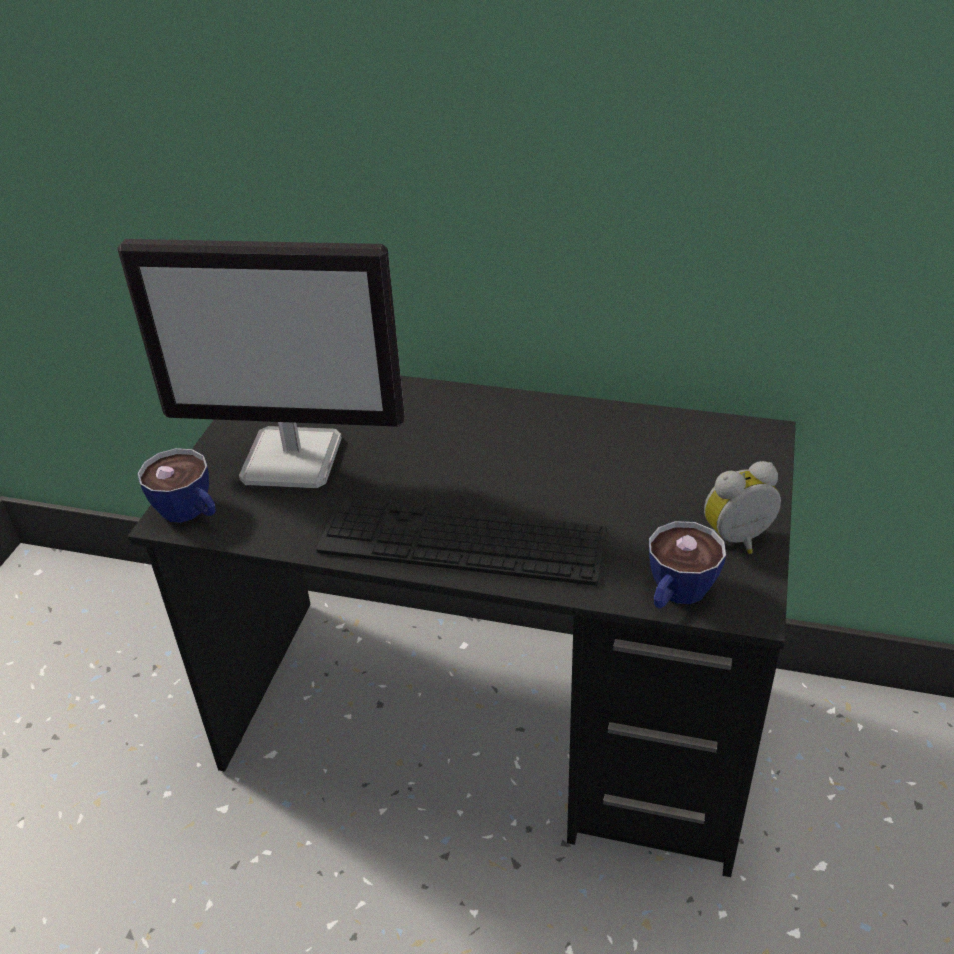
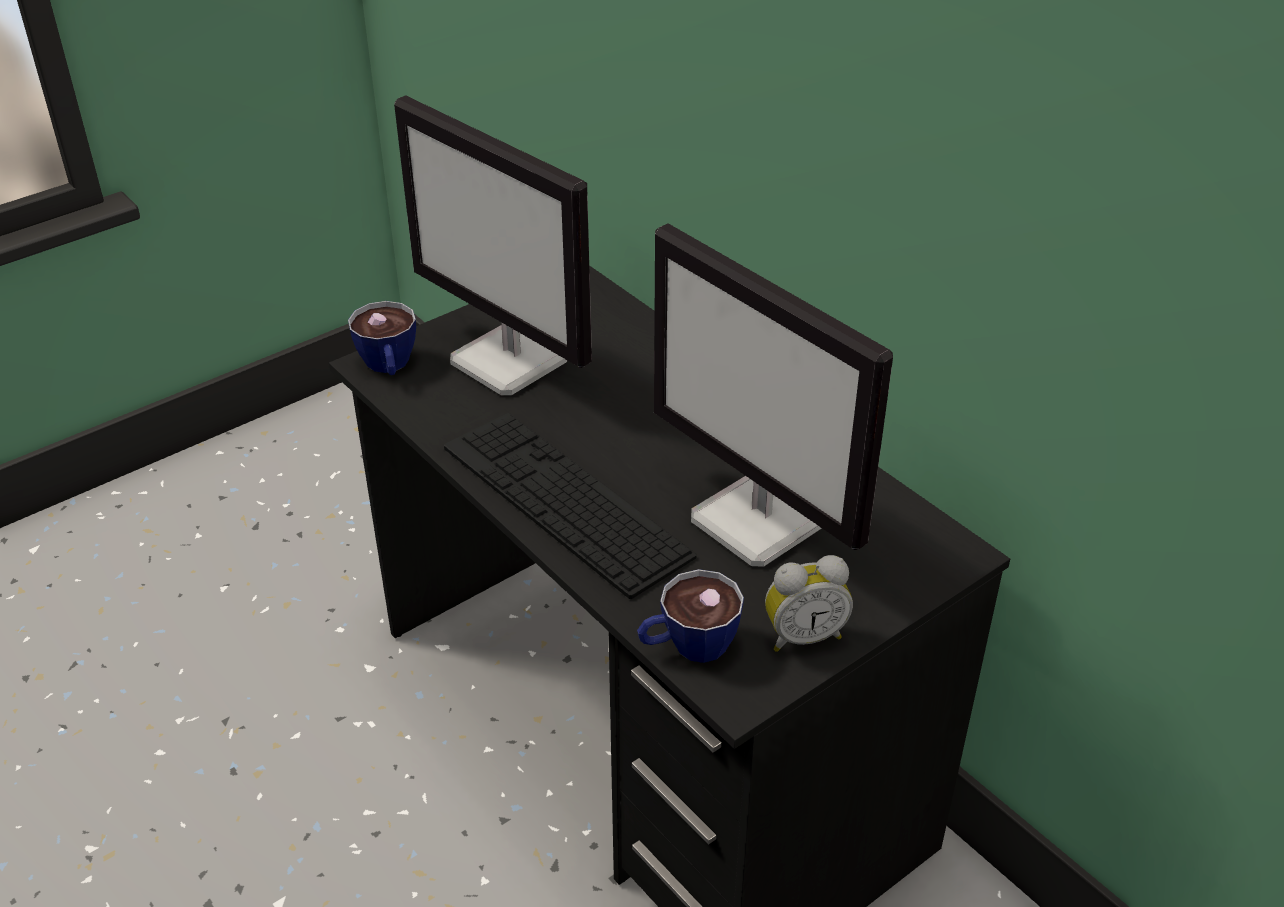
camera: 35 degrees right, 0 degrees up
alarm clock [704,461,781,554] -> alarm clock turned 150 degrees clockwise [765,555,853,652]
none -> monitor [654,223,893,567]

